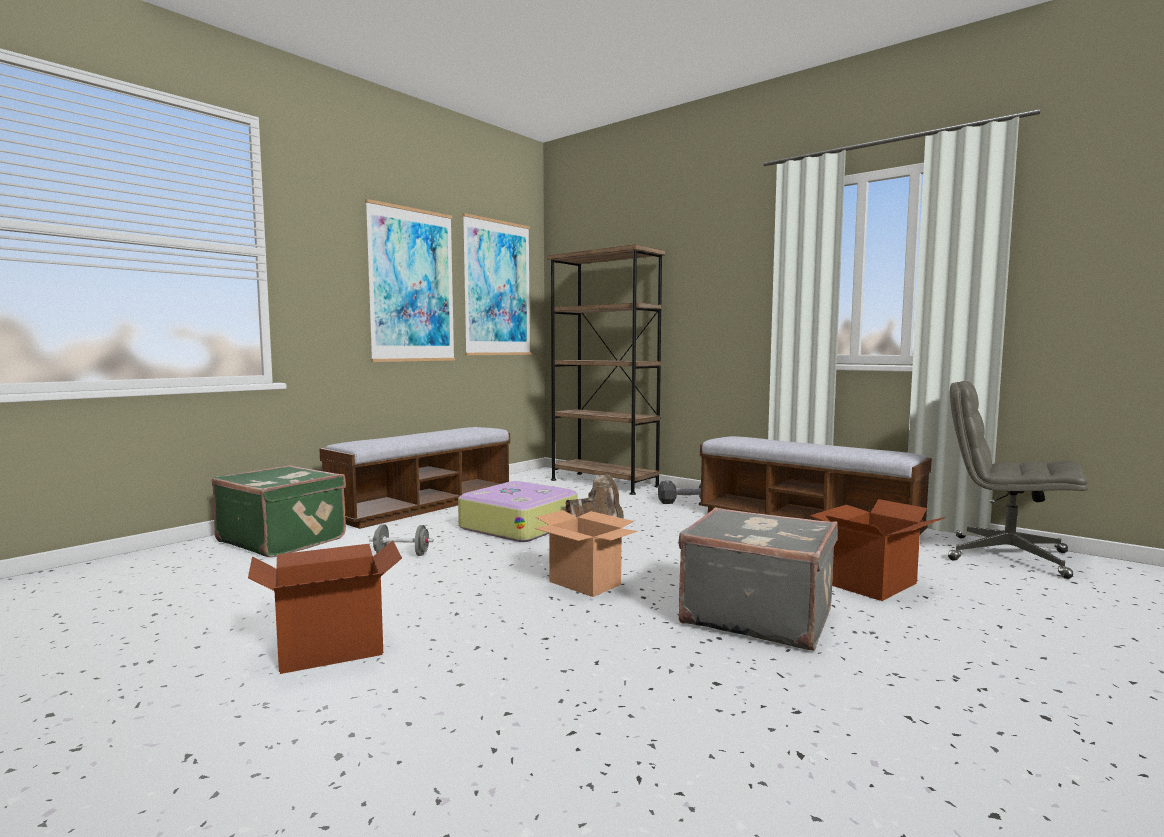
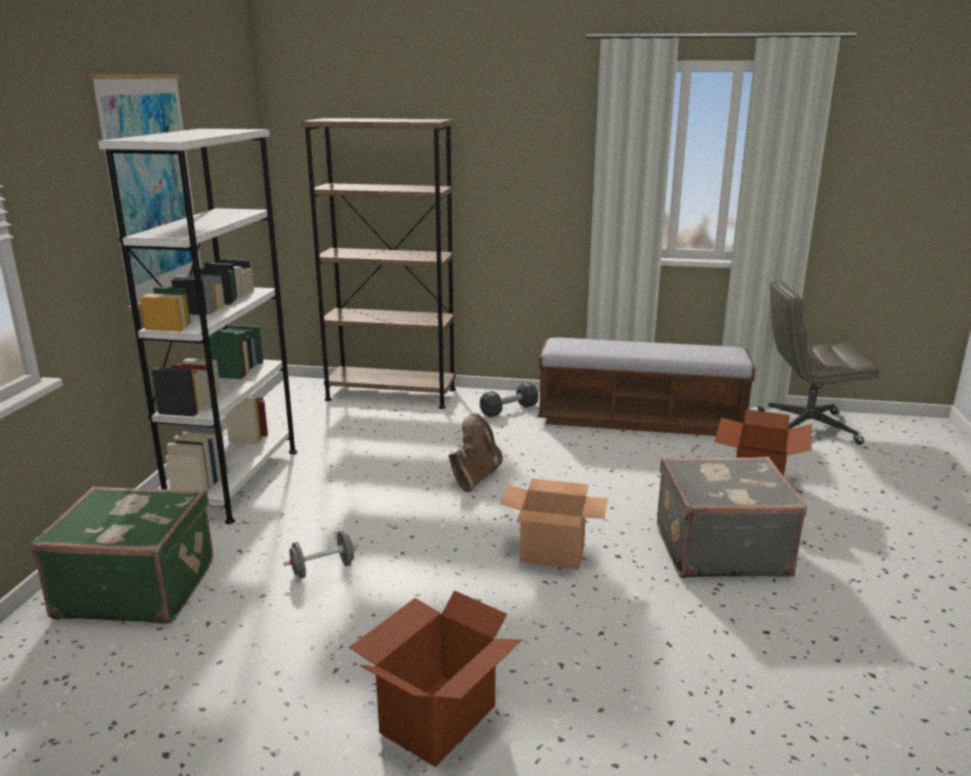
camera: 30 degrees left, 15 degrees up
bench [319,427,510,529] -> white bookcase [98,129,297,524]
suitcase [458,481,578,542] -> none
picture [462,213,531,355] -> none

